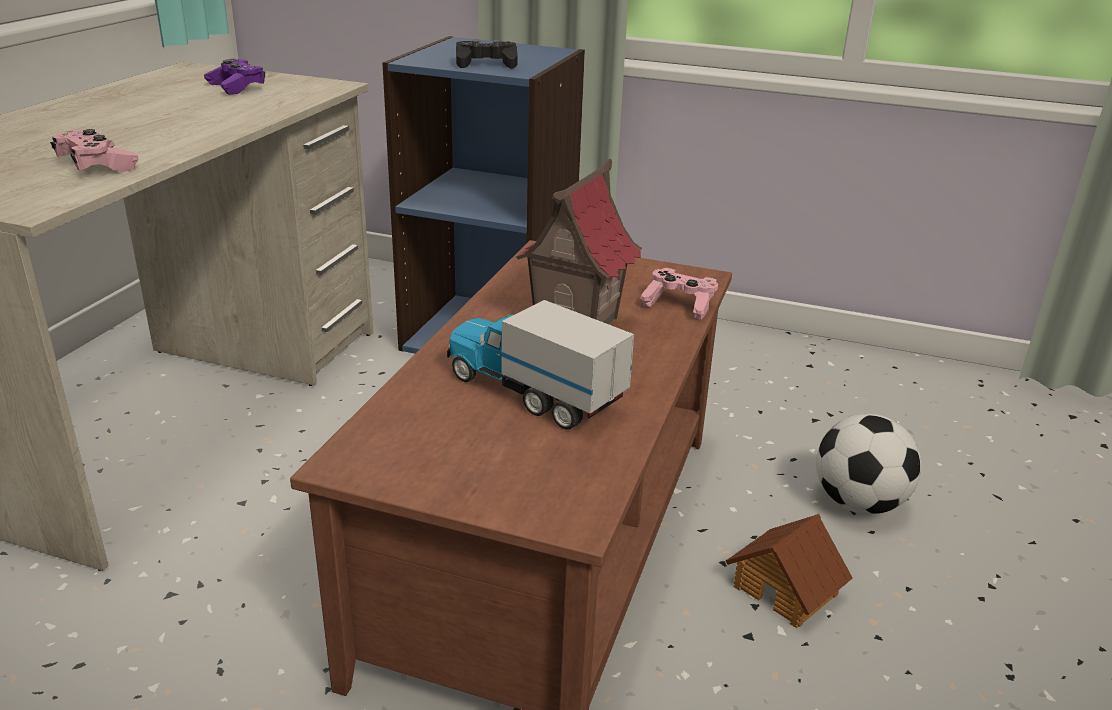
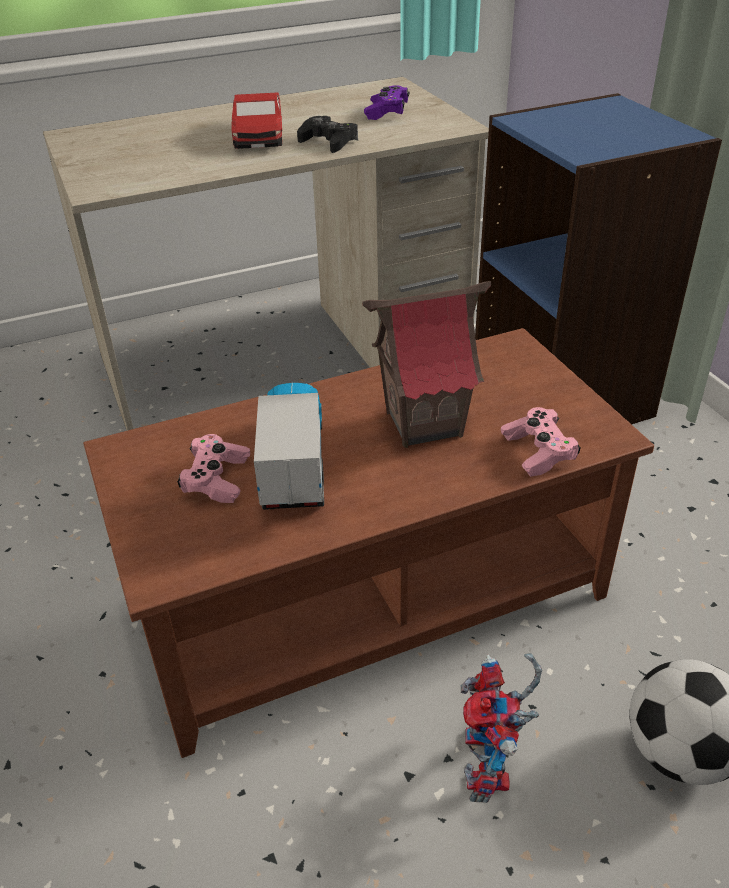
camera: 50 degrees right, 10 degrees up
pink game controller [50,129,139,172] -> pink game controller moved to [177,434,250,503]
black game controller [456,40,518,69] -> black game controller moved to [297,116,358,153]
toy house [726,514,853,628] -> toy robot [461,653,542,803]
none -> toy car [232,92,282,149]

